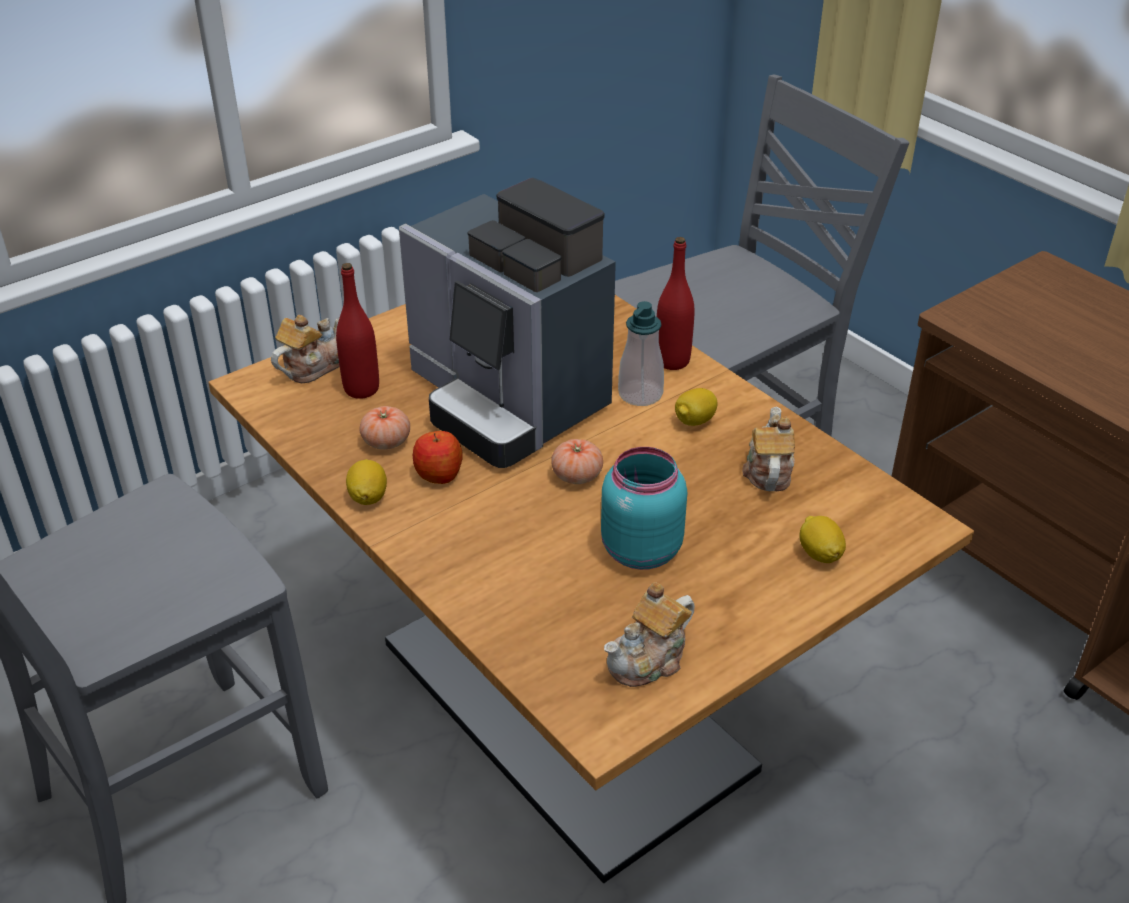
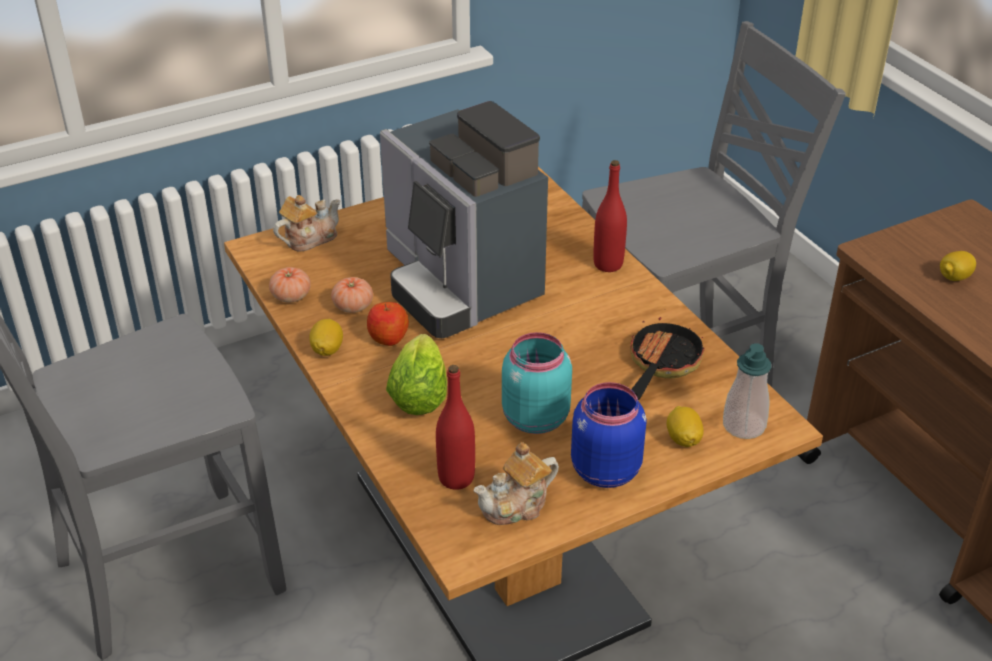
camera: 10 degrees right, 0 degrees up
red bottle [336,263,379,399] -> red bottle moved to [436,365,475,490]
tomato [551,439,603,484] -> tomato moved to [269,267,311,303]
soap dispenser [618,301,664,406] -> soap dispenser moved to [723,343,771,439]
lemon [675,388,717,426] -> lemon moved to [940,251,976,281]
teapot [743,406,795,491] -> frying pan [630,317,705,400]
none -> lettuce [386,334,447,415]
none -> blue jar [571,382,647,488]

